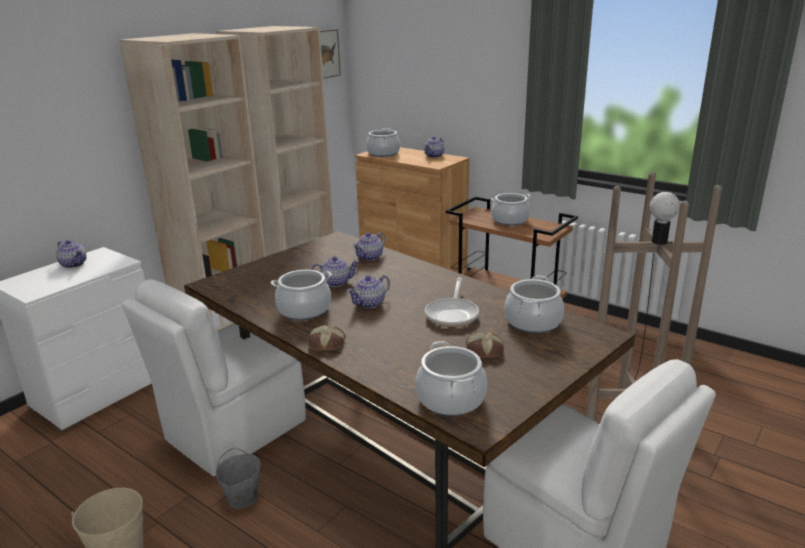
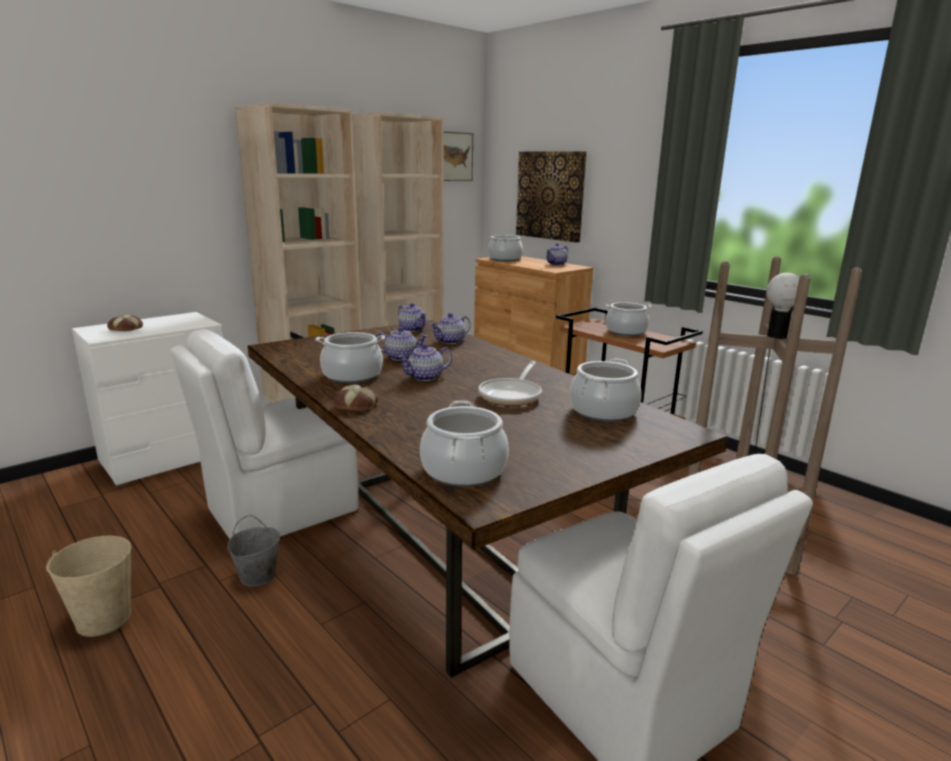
camera: 10 degrees right, 5 degrees down
teapot [56,240,87,268] -> teapot moved to [398,303,427,332]
bread [466,332,504,358] -> bread moved to [107,314,143,331]
none -> picture [516,151,587,243]

